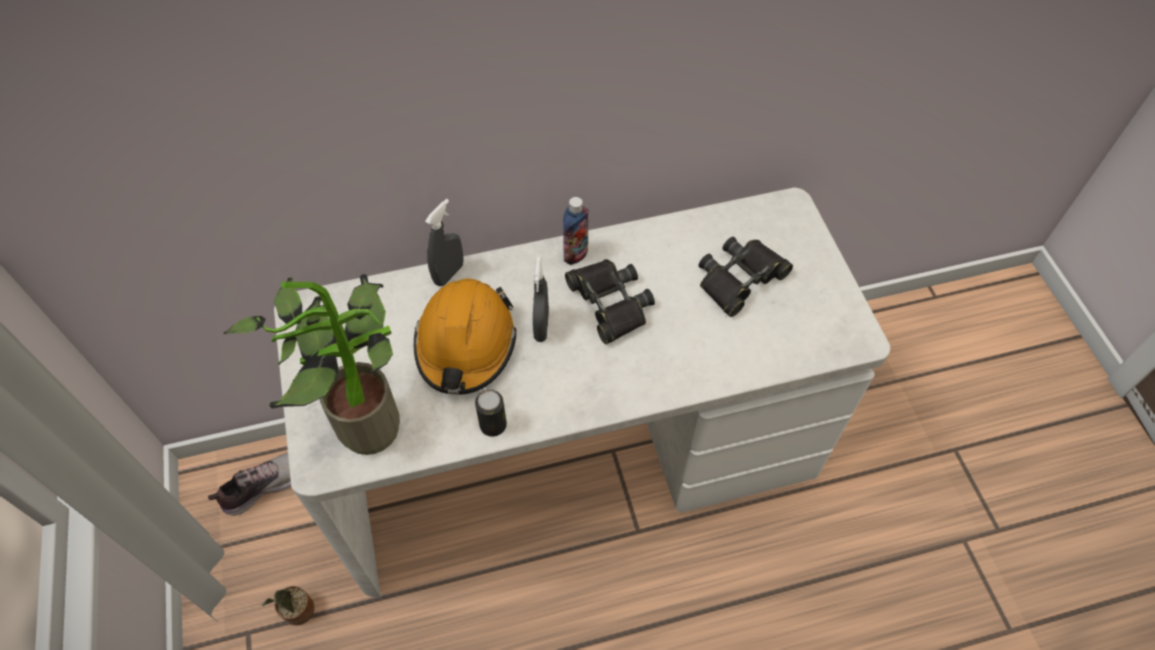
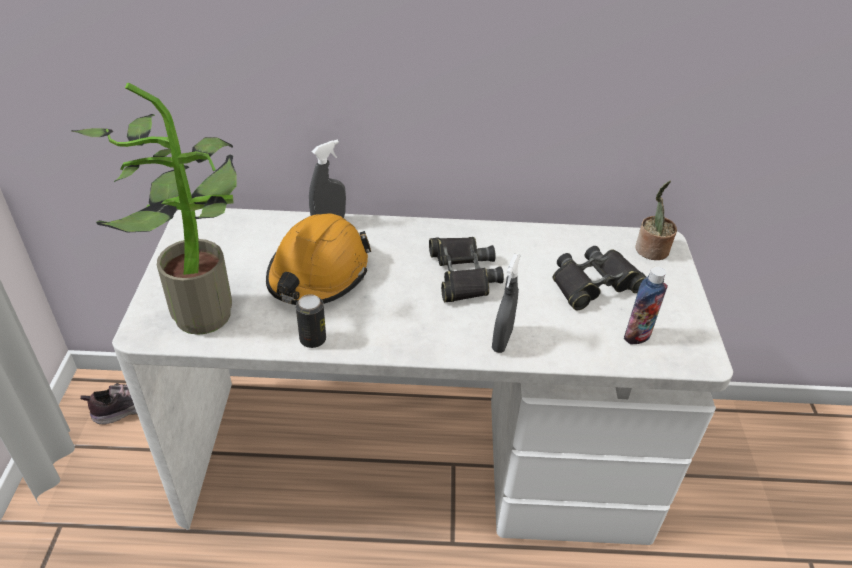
camera: 15 degrees right, 15 degrees down
potted plant [261,586,314,626] -> potted plant moved to [635,180,677,260]
grey spray bottle [533,257,549,342] -> grey spray bottle moved to [492,254,520,353]
bottle [563,197,589,265] -> bottle moved to [624,267,668,344]

